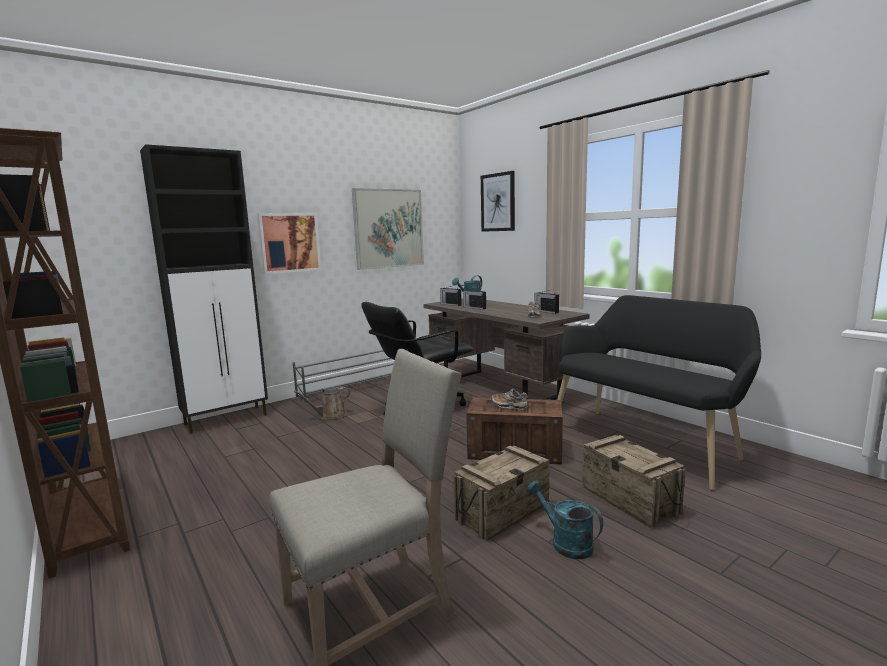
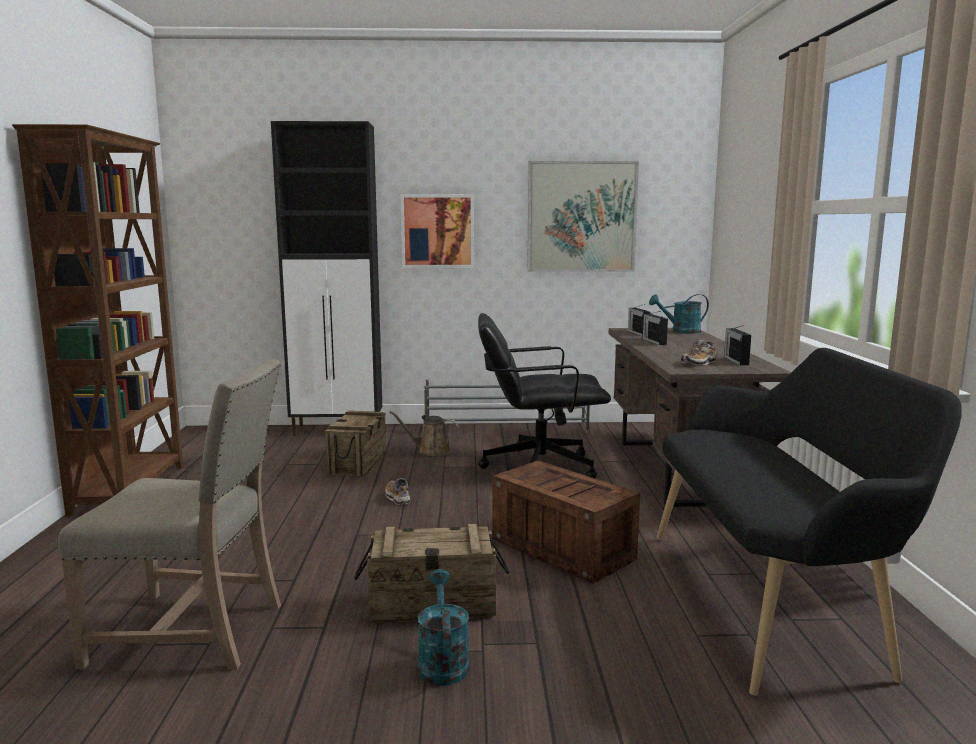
camera: 35 degrees right, 0 degrees up
picture [481,171,515,232] -> none
shoe [491,389,528,409] -> shoe moved to [385,478,410,505]
crate [582,435,686,528] -> crate moved to [325,411,386,477]

